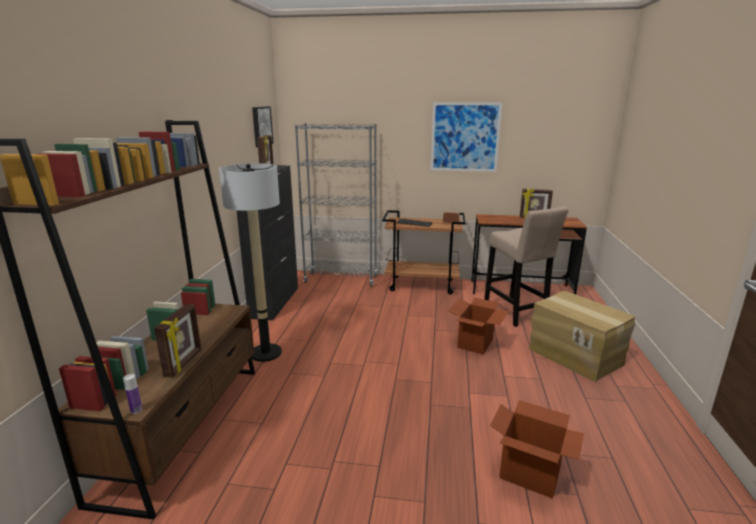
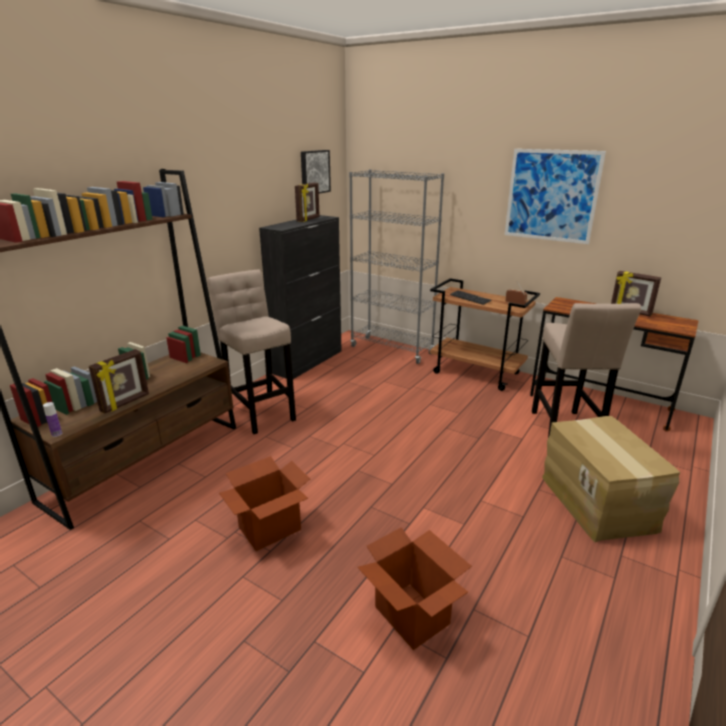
camera: 25 degrees right, 5 degrees up
floor lamp [219,163,282,362] -> beige stool [207,269,296,434]
cardboard box [448,298,509,355] -> cardboard box moved to [219,456,310,551]

